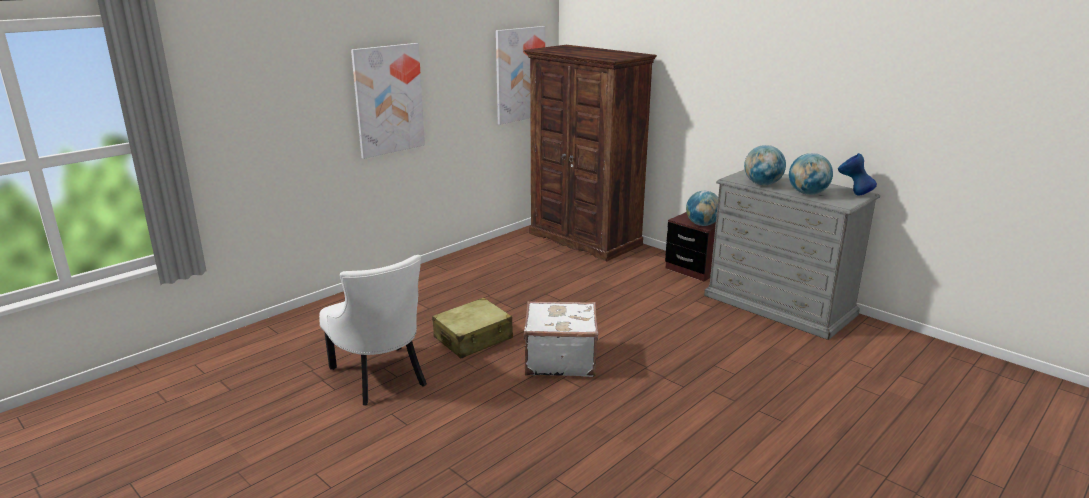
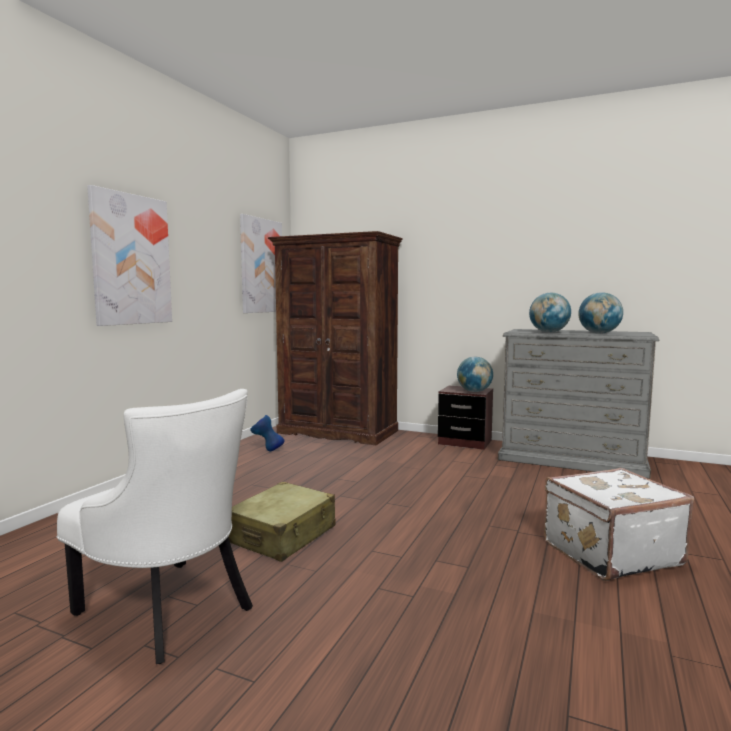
camera: 20 degrees left, 15 degrees down
white suitcase [524,301,598,377] -> white suitcase moved to [544,468,694,581]
blue vase [838,153,877,195] -> blue vase moved to [250,415,285,451]

